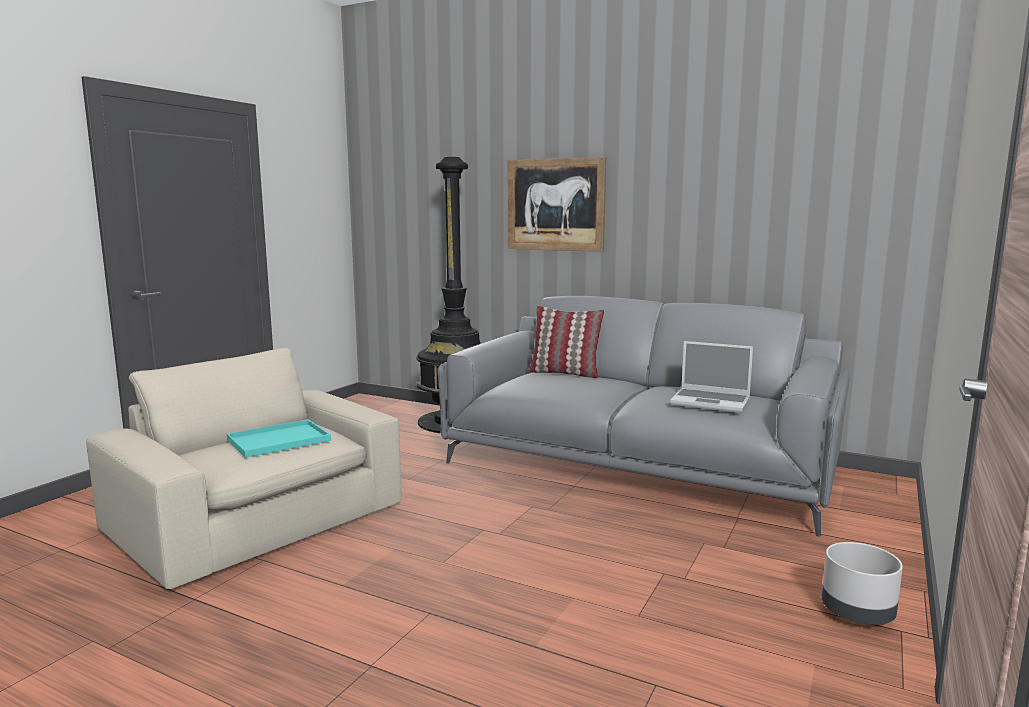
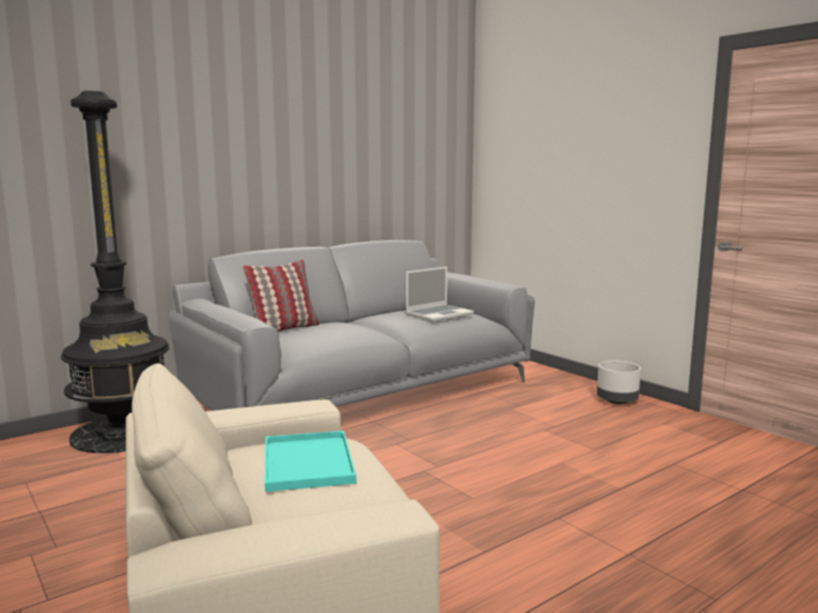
camera: 65 degrees left, 0 degrees up
picture [508,157,606,252] -> none

